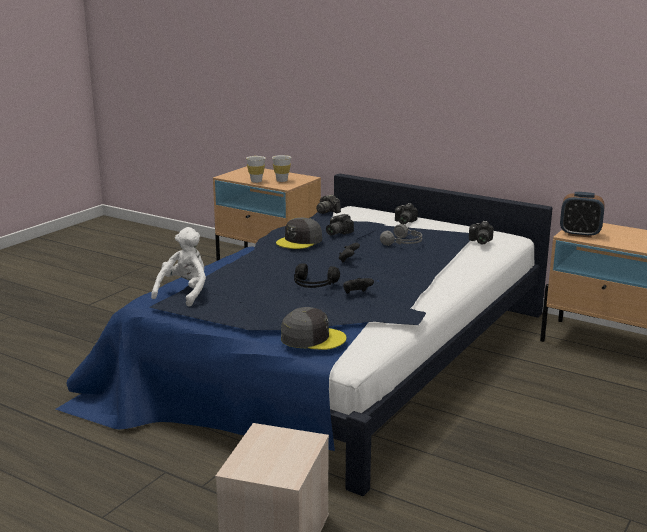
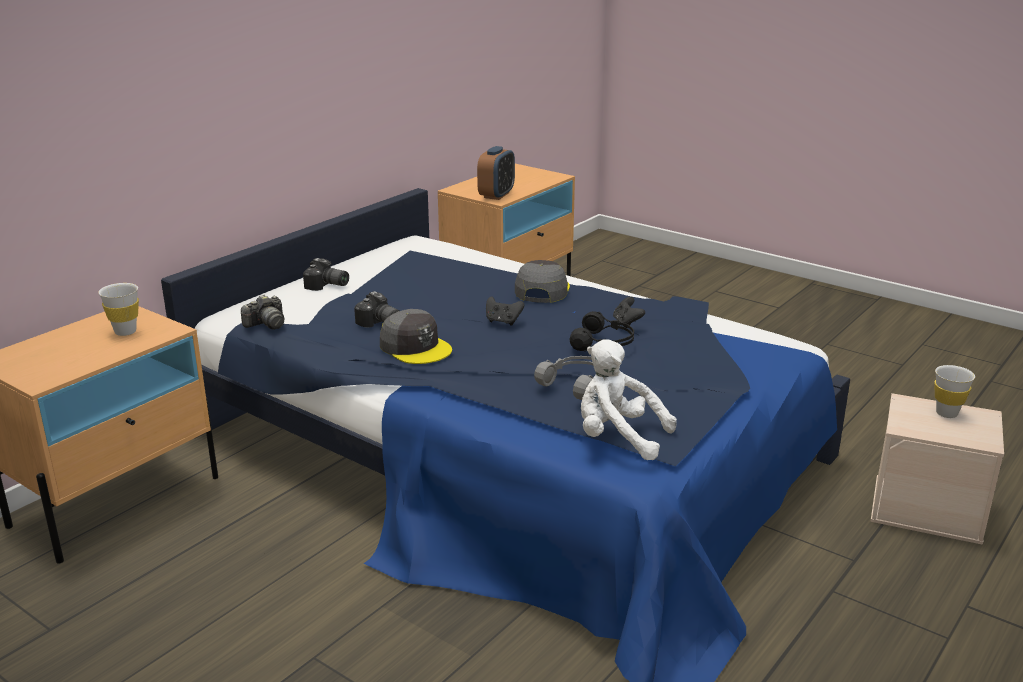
camera: 85 degrees left, 5 degrees up
white cup [246,156,265,183] -> white cup moved to [934,365,975,418]
grey cap [281,307,347,350] -> grey cap moved to [515,260,570,303]
grey headphones [380,224,422,246] -> grey headphones moved to [534,356,594,400]
camera [469,221,494,245] -> none

